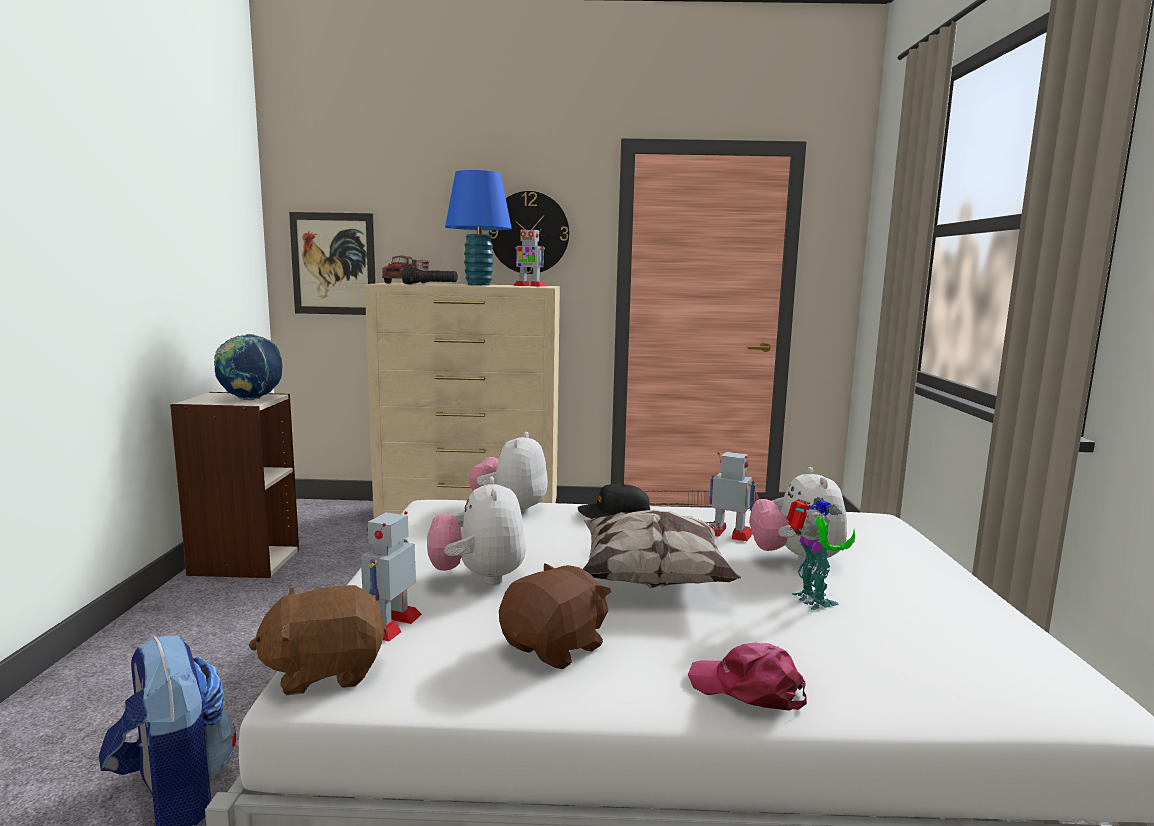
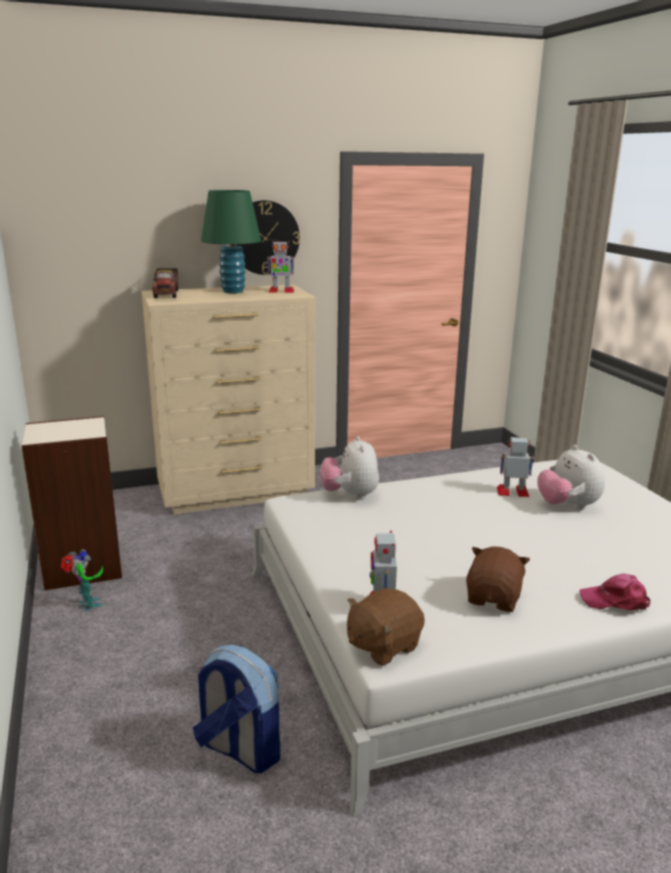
camera: 20 degrees left, 10 degrees up
globe [214,334,282,400] -> none
picture [289,212,376,315] -> none
black flashlight [402,266,458,284] -> none
plush toy [427,477,526,585] -> none
blue table lamp [445,170,512,285] -> green table lamp [201,190,261,293]
black cap [578,484,650,519] -> none
pillow [583,510,741,589] -> none
toy robot [787,497,855,610] -> toy robot moved to [61,549,103,612]

